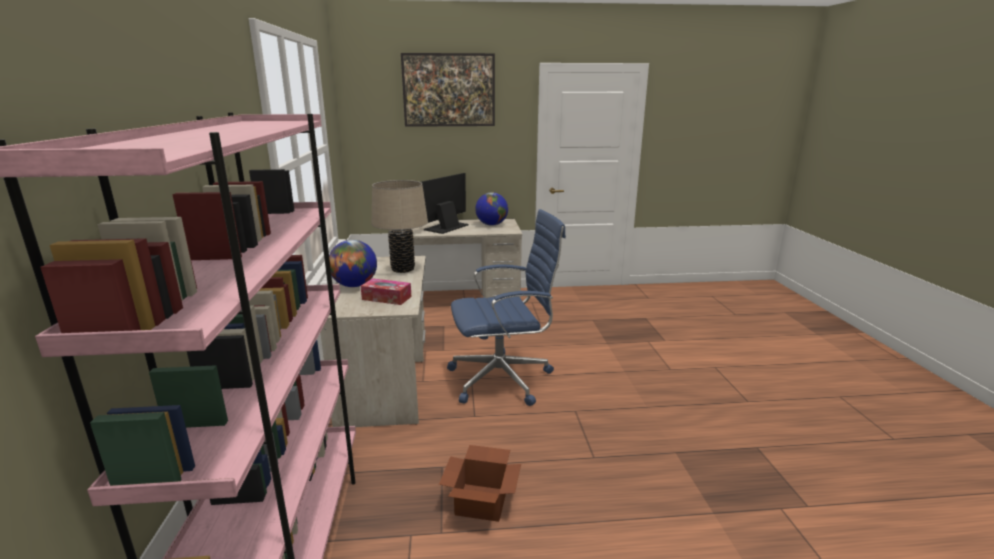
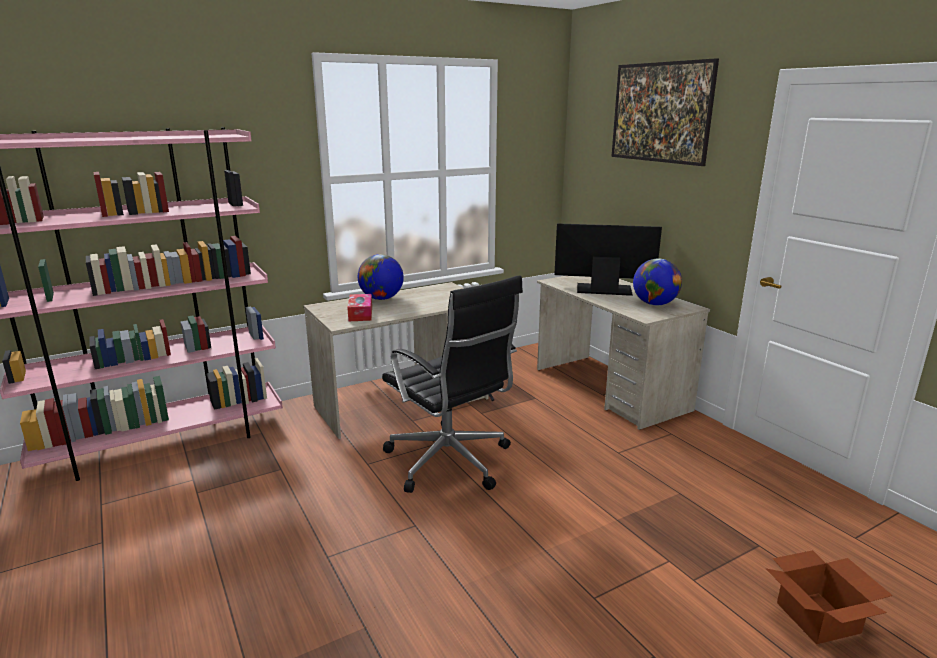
camera: 65 degrees right, 0 degrees up
beige table lamp [372,180,428,273] -> none
cardboard box [439,445,521,522] -> cardboard box moved to [765,550,893,644]
blue office chair [447,209,566,406] -> black office chair [382,275,523,493]

